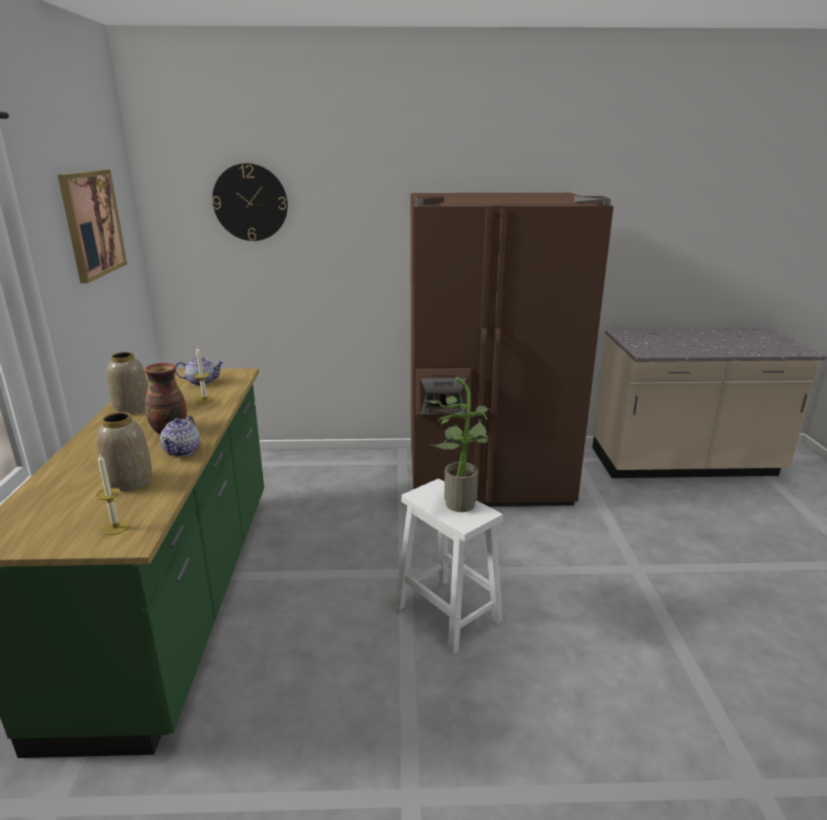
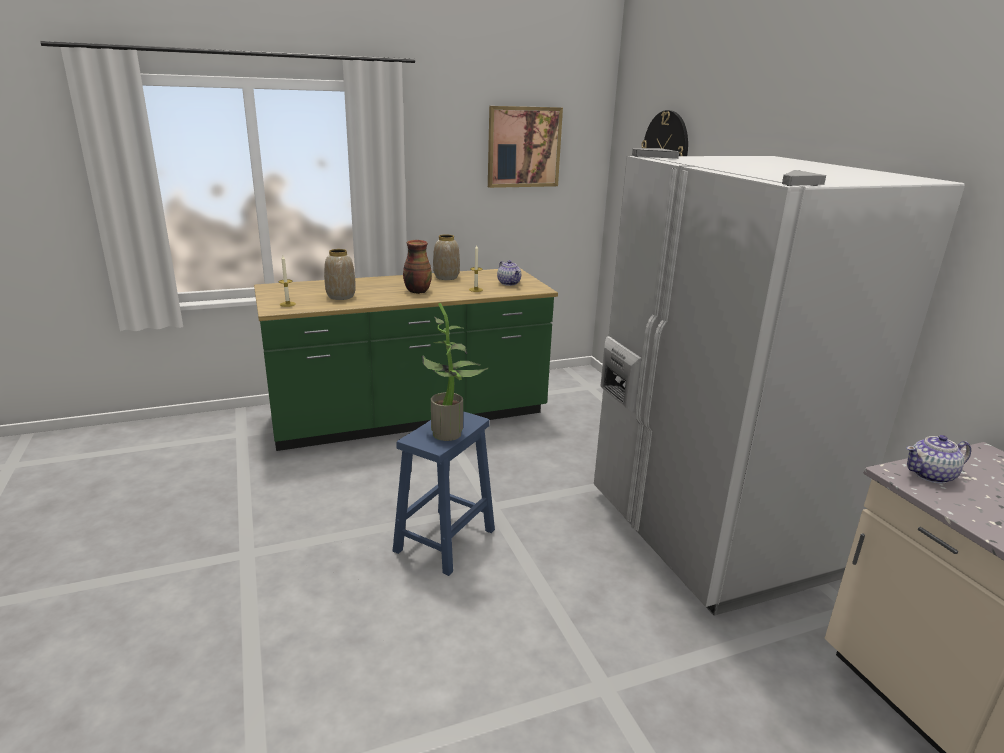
camera: 70 degrees right, 0 degrees up
teapot [160,415,200,457] -> teapot moved to [906,435,971,484]
white stool [395,479,503,654] -> blue stool [393,411,495,576]
brown fridge [410,193,614,507] -> white fridge [594,148,965,616]

